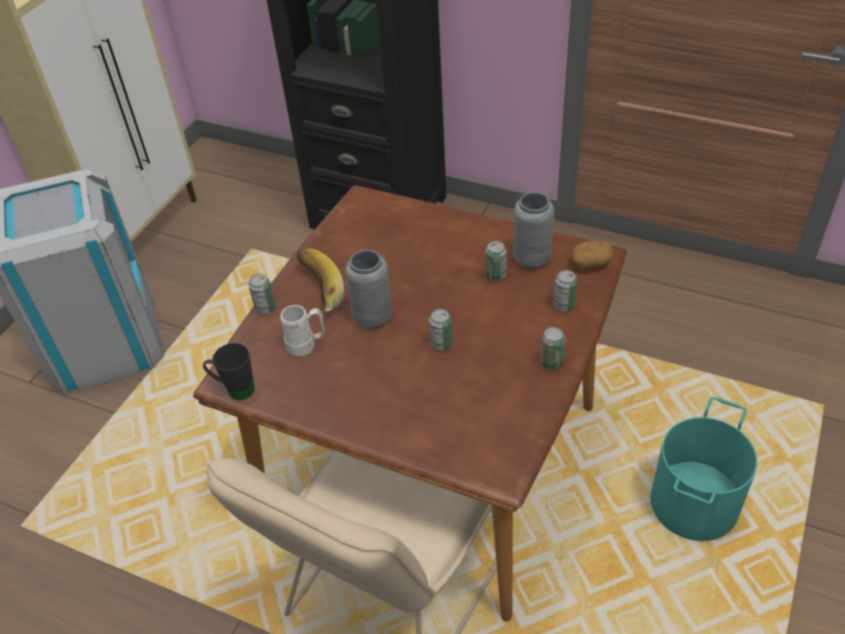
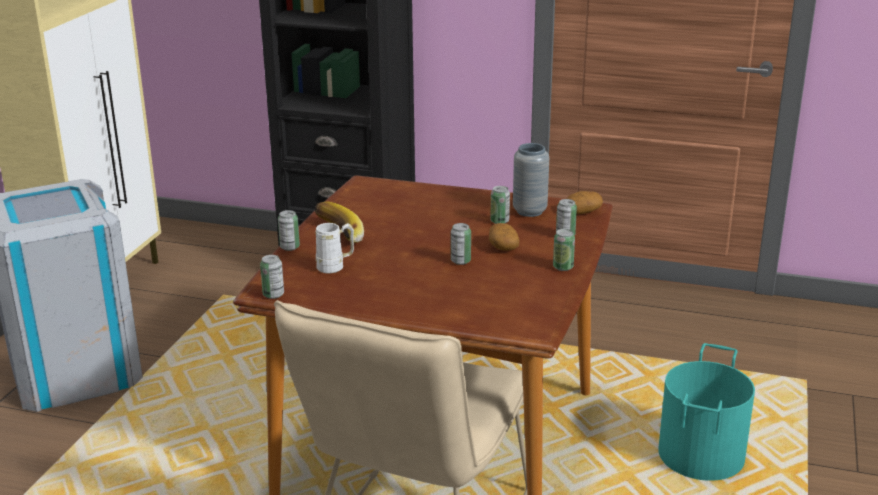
camera: 10 degrees left, 20 degrees down
black mug [203,343,255,400] -> can [260,255,284,299]
grey vase [345,250,392,329] -> none
none -> potato [489,223,520,251]

